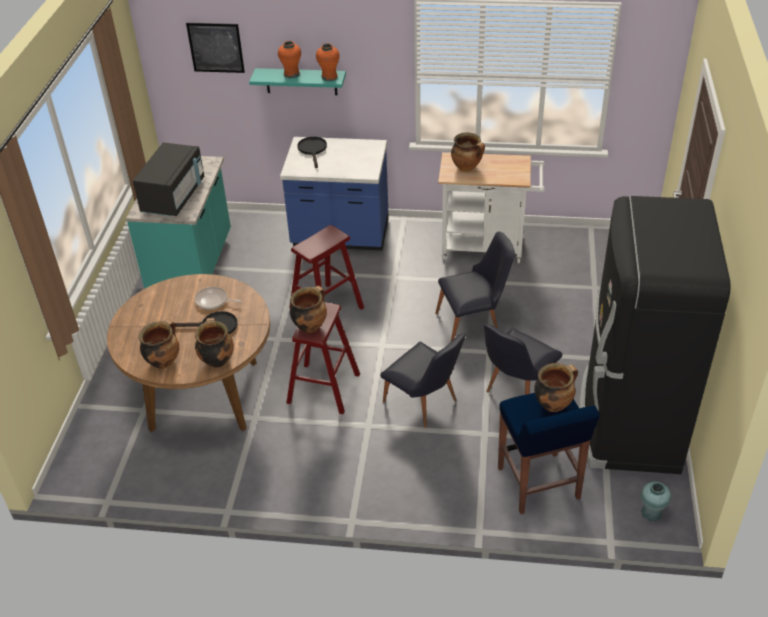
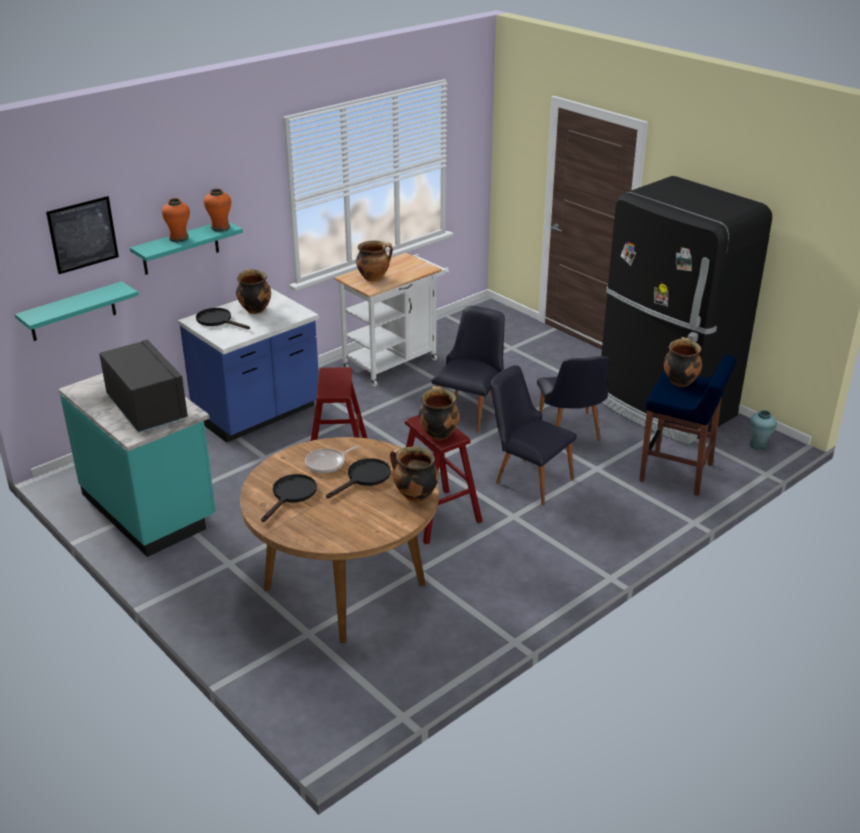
camera: 50 degrees left, 10 degrees down
cooking pot [139,319,179,369] -> cooking pot moved to [236,269,271,314]
black chair [380,333,466,428] -> black chair turned 135 degrees counterclockwise [491,365,577,505]
none -> turquoise shelf [15,281,139,341]
none -> black frying pan [261,474,317,522]

